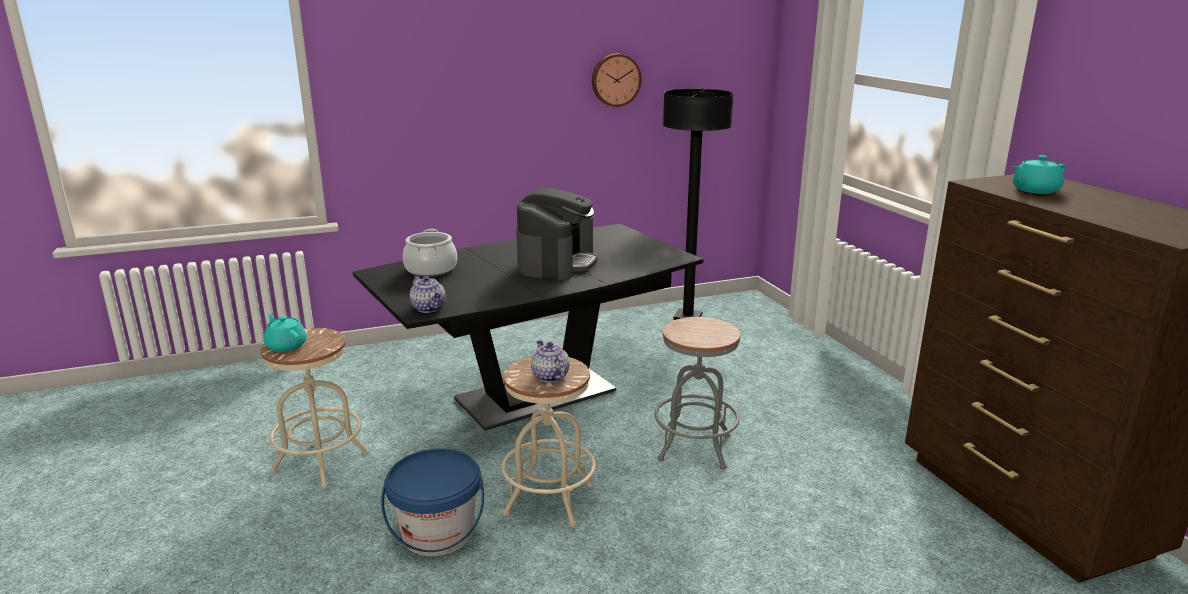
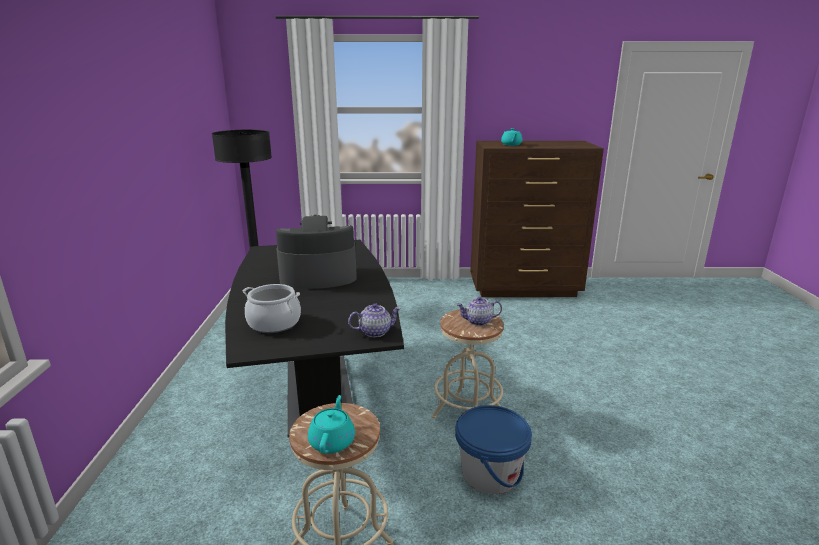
camera: 70 degrees left, 0 degrees up
turquoise teapot [264,314,307,352] -> turquoise teapot turned 120 degrees clockwise [308,395,355,454]
coffee machine [516,188,598,280] -> coffee machine turned 45 degrees counterclockwise [276,215,357,289]
wall clock [592,54,642,107] -> none
grey stool [654,317,740,469] -> none

